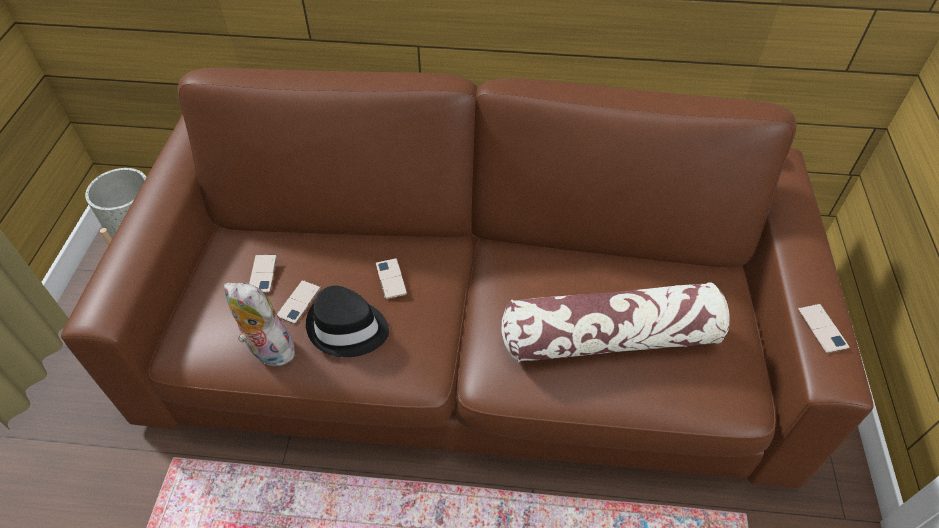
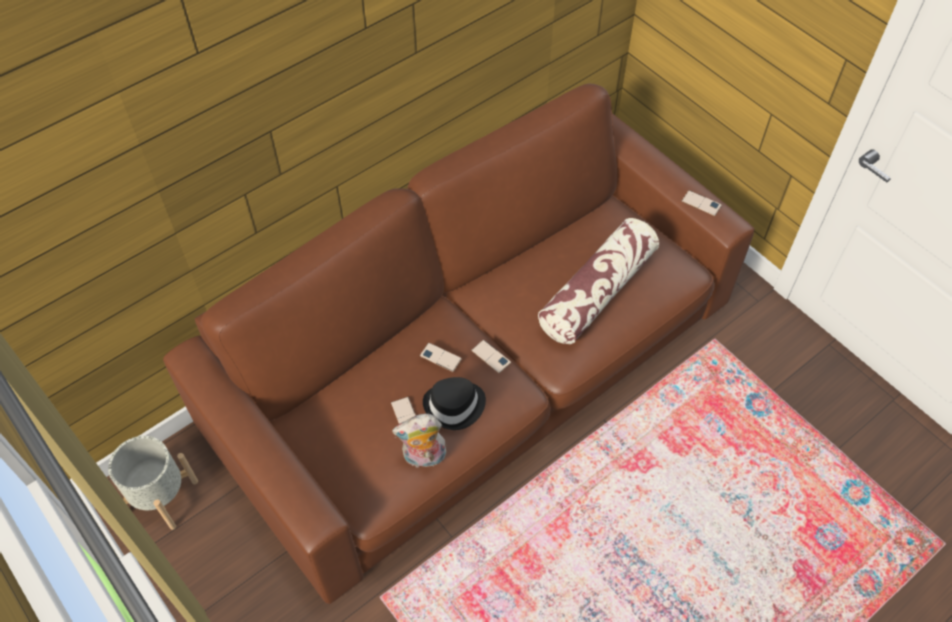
camera: 45 degrees left, 5 degrees up
phone [249,255,277,293] -> phone moved to [471,340,511,373]

